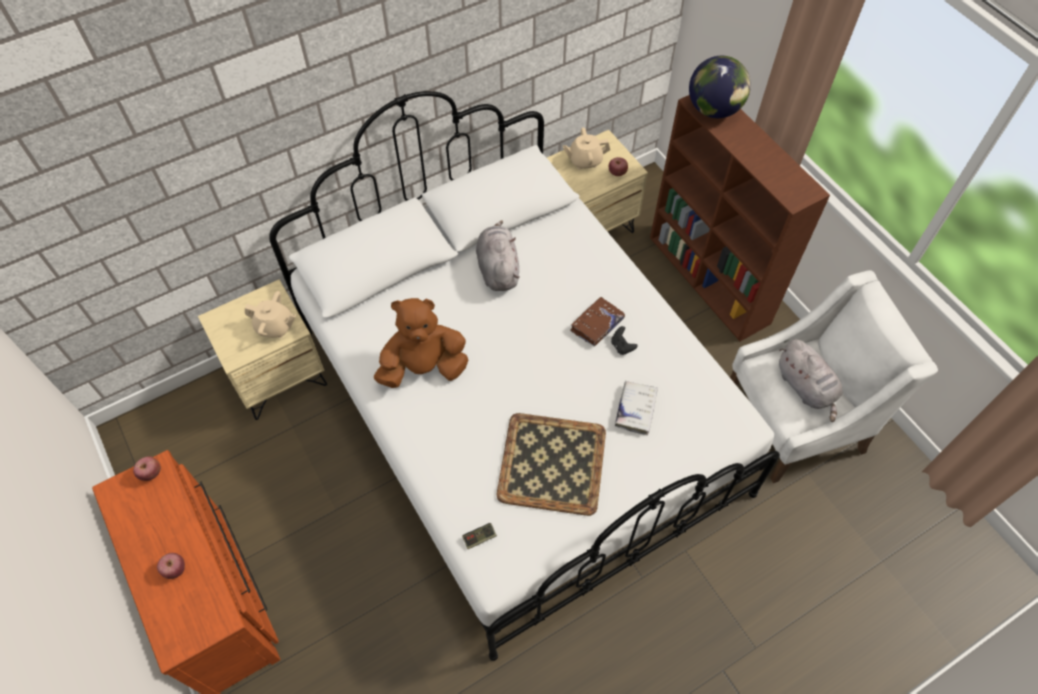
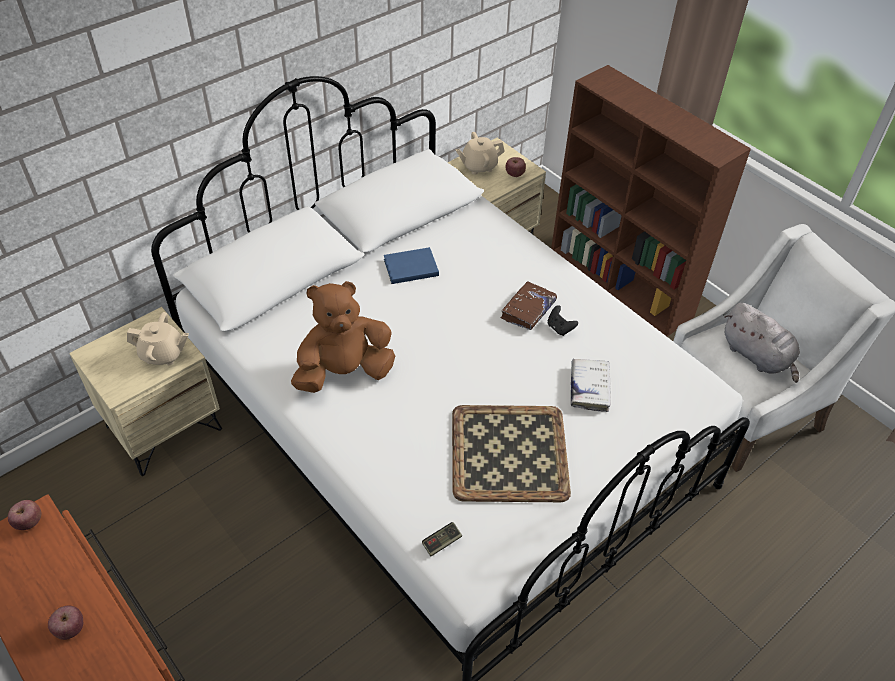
camera: 10 degrees left, 10 degrees down
grey plush toy [476,220,520,291] -> blue book [384,247,439,284]
globe [689,56,751,118] -> none

